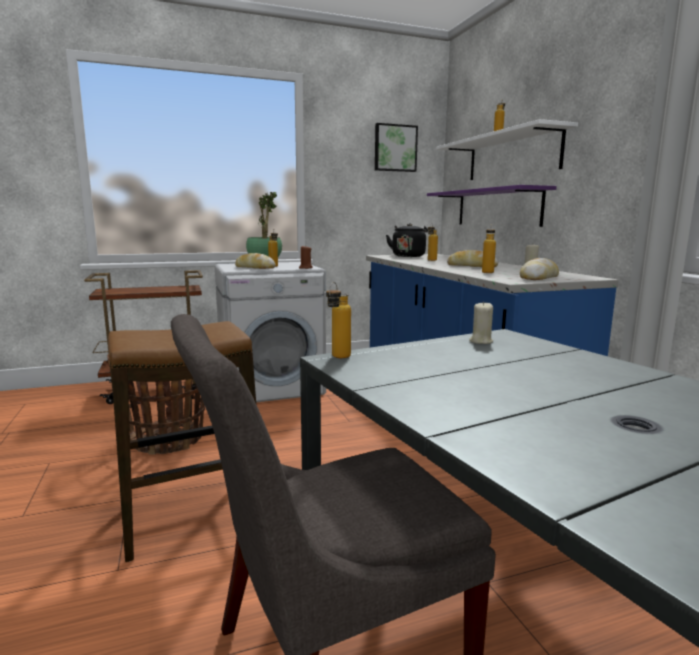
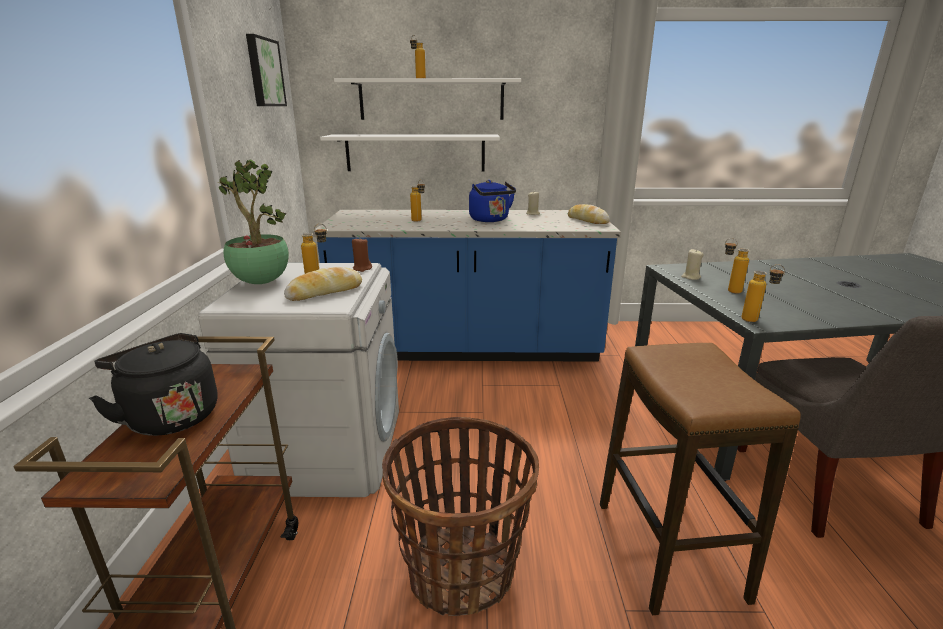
camera: 70 degrees left, 10 degrees up
black kettle [386,223,428,257] -> black kettle moved to [89,333,217,436]
purple shelf [427,185,557,227] -> white shelf [320,135,500,171]
bread [447,250,498,267] -> blue kettle [469,180,516,222]
bottle [482,229,496,273] -> bottle moved to [725,238,749,293]

